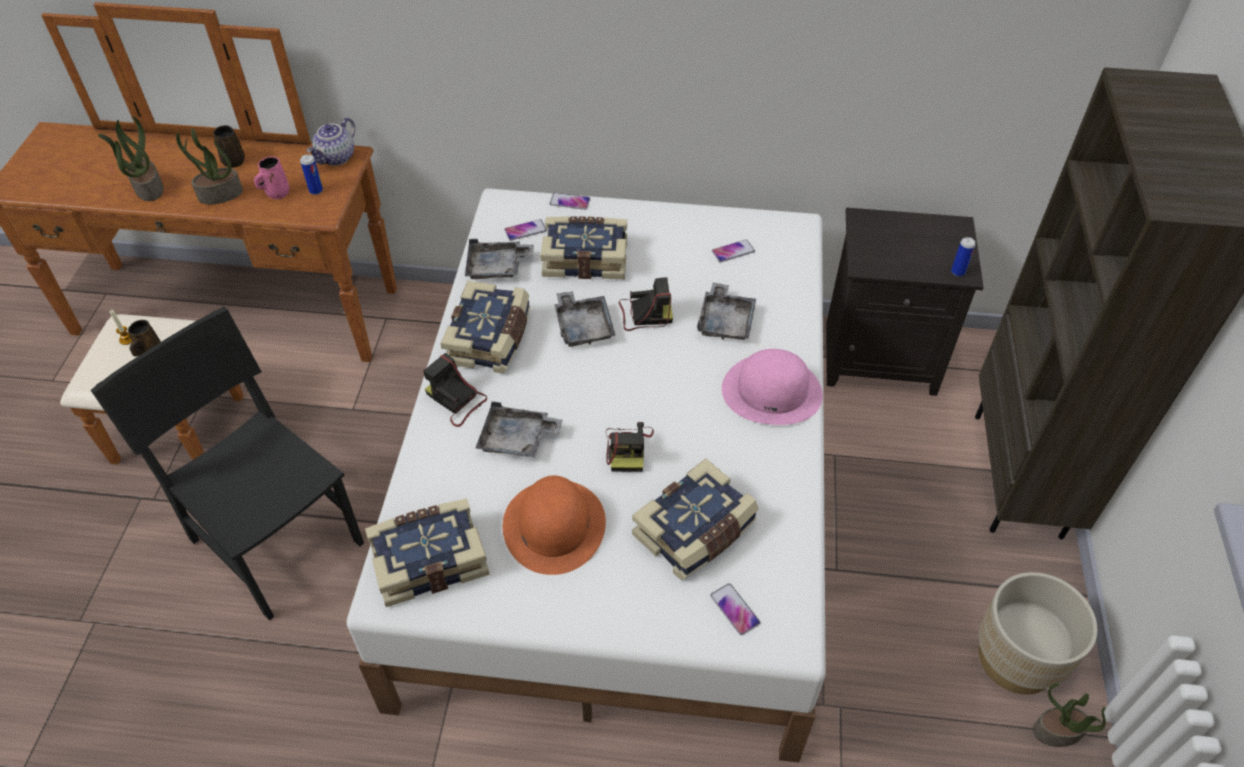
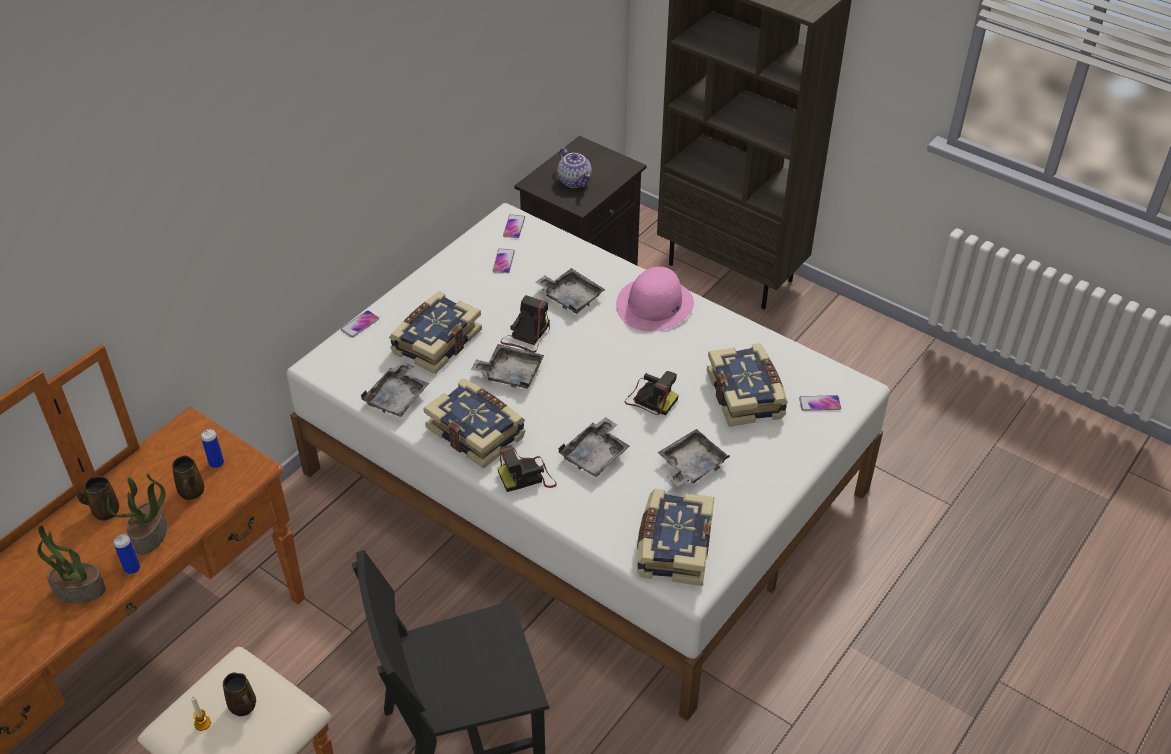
camera: 60 degrees left, 5 degrees down
pink mug [254,157,289,199] -> brown mug [172,456,204,500]
teapot [307,117,355,166] -> teapot moved to [558,148,592,188]
orange hat [503,476,606,575] -> grey tray [658,429,730,487]
phone [504,219,547,241] -> phone moved to [503,214,525,238]
can [951,237,975,277] -> can moved to [113,534,140,574]
beige planter [979,572,1098,694] -> none
potted plant [1033,683,1106,747] -> none

